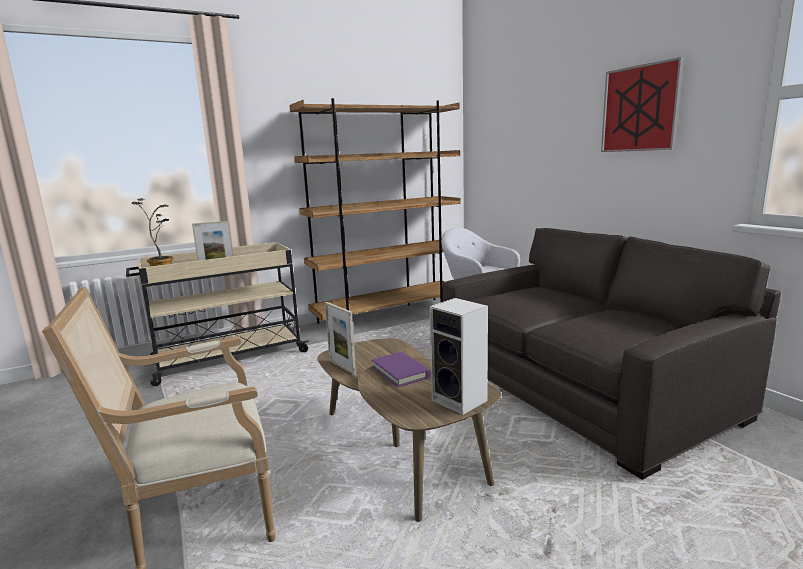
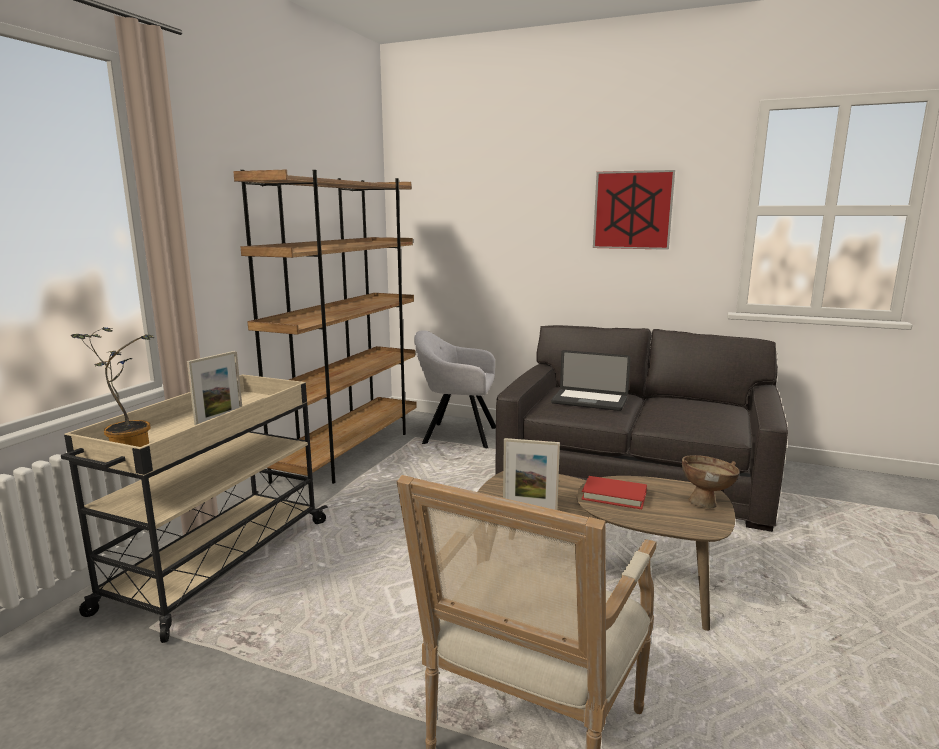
camera: 40 degrees left, 0 degrees up
purple book [372,352,431,388] -> red book [581,476,647,509]
speaker [429,298,488,415] -> brown bowl [682,455,740,508]
none -> laptop [551,350,631,411]

